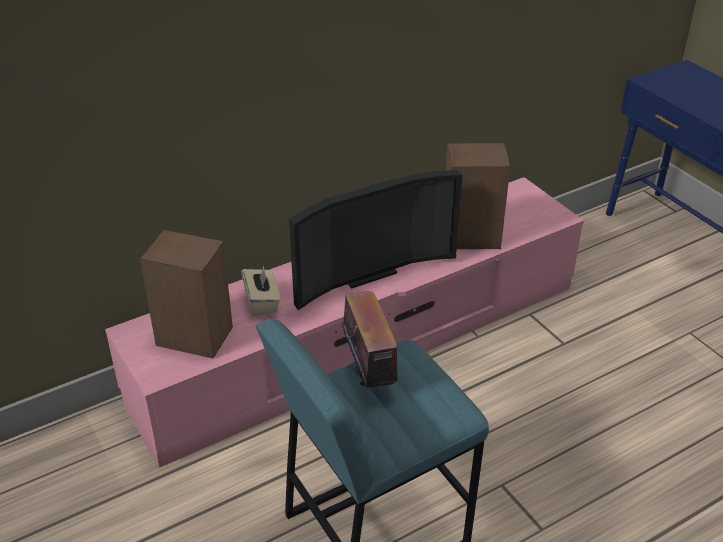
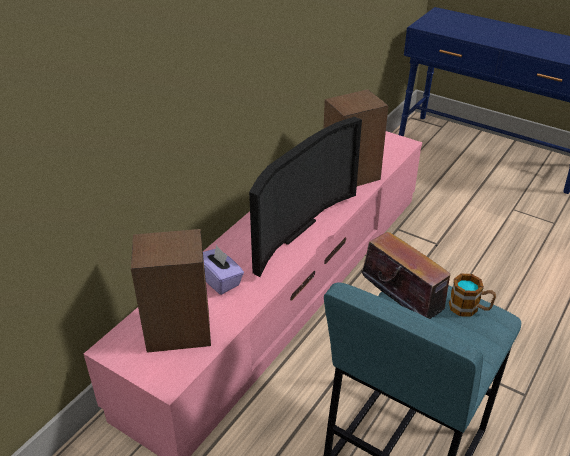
camera: 25 degrees left, 0 degrees up
beige tissue box [242,266,280,316] -> purple tissue box [203,245,244,295]
none -> mug [449,274,496,317]

